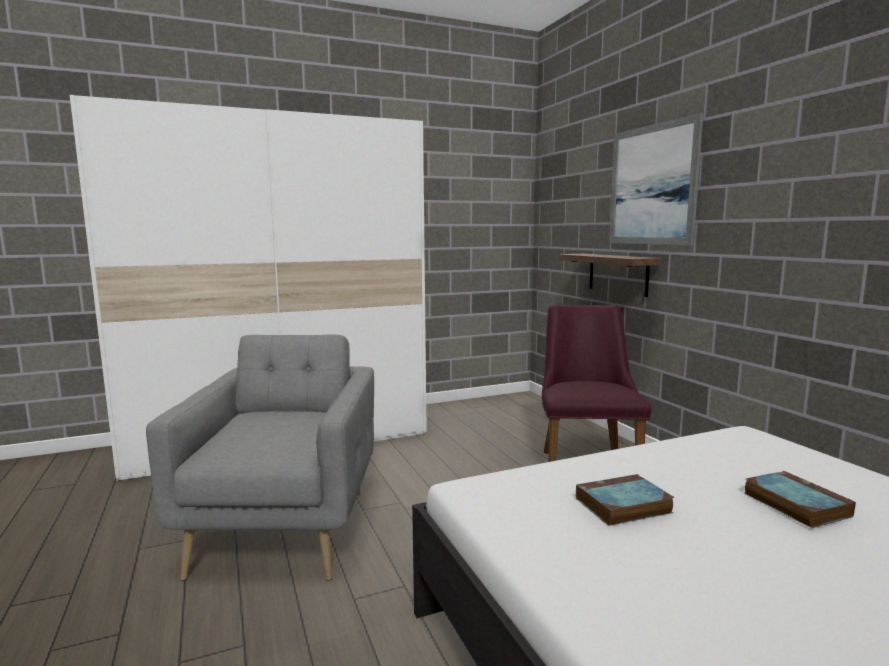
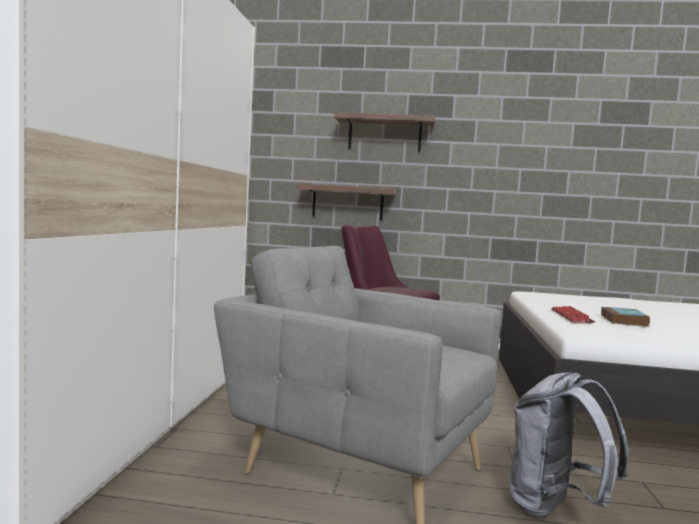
camera: 60 degrees left, 5 degrees down
picture [609,113,704,245] -> shelf [334,112,435,152]
book [744,471,856,528] -> none
none -> grey backpack [510,372,629,517]
none -> keyboard [551,306,596,324]

